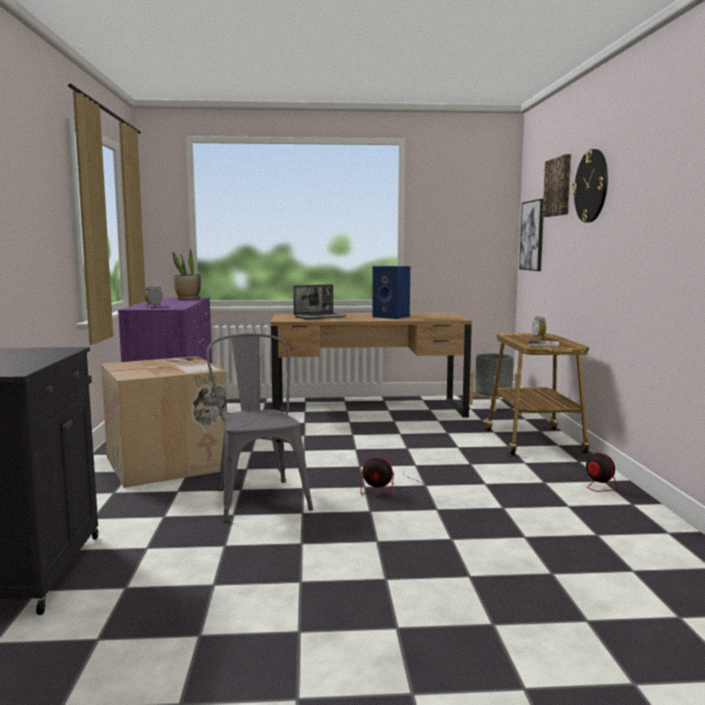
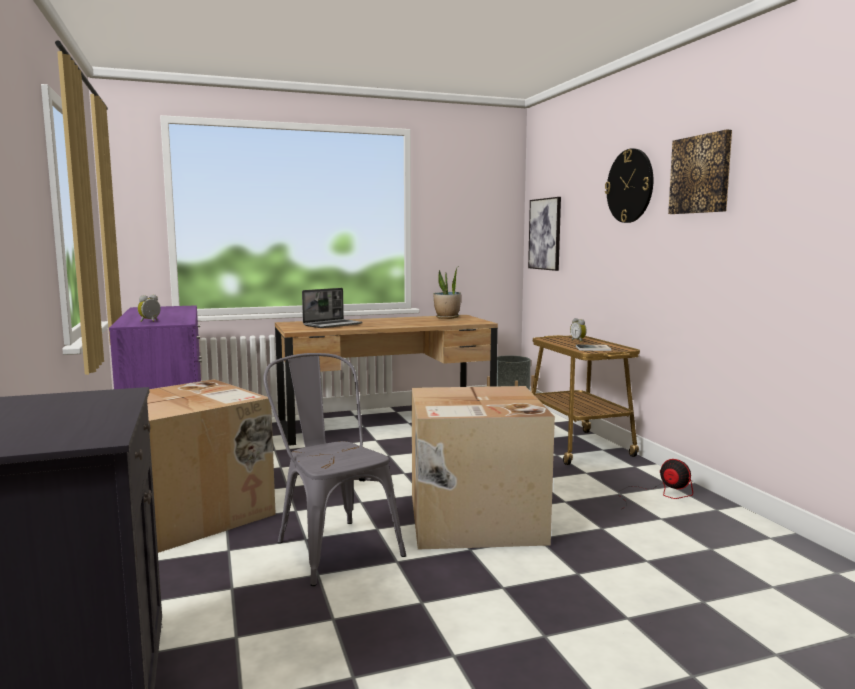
camera: 15 degrees left, 0 degrees up
potted plant [173,249,201,300] -> potted plant moved to [433,268,461,319]
fan [361,458,423,497] -> cardboard box [412,386,555,550]
blue speaker [372,266,410,319] -> none
picture [542,154,571,217] -> picture moved to [668,130,732,214]

